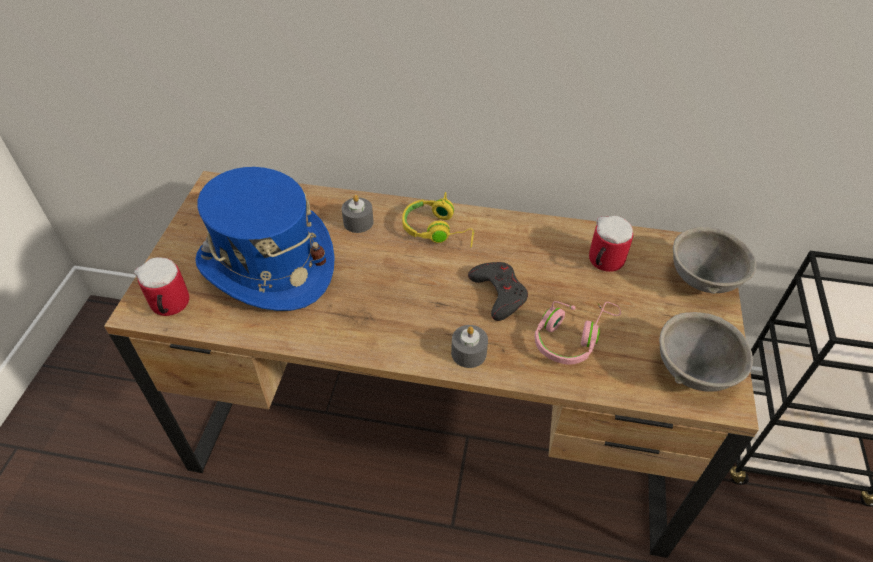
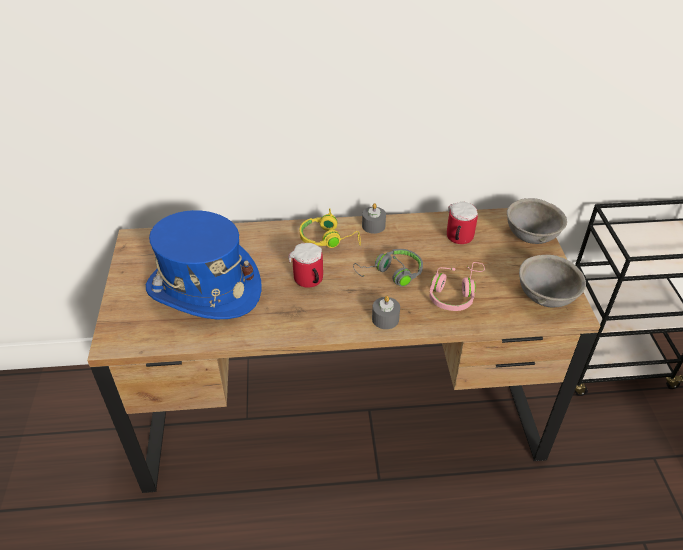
camera: 15 degrees left, 5 degrees down
mug [134,257,189,316] -> mug moved to [288,243,323,288]
grey candle [342,195,373,233] -> grey candle moved to [362,203,386,234]
grey game controller [468,262,528,321] -> grey headphones [353,249,423,287]

